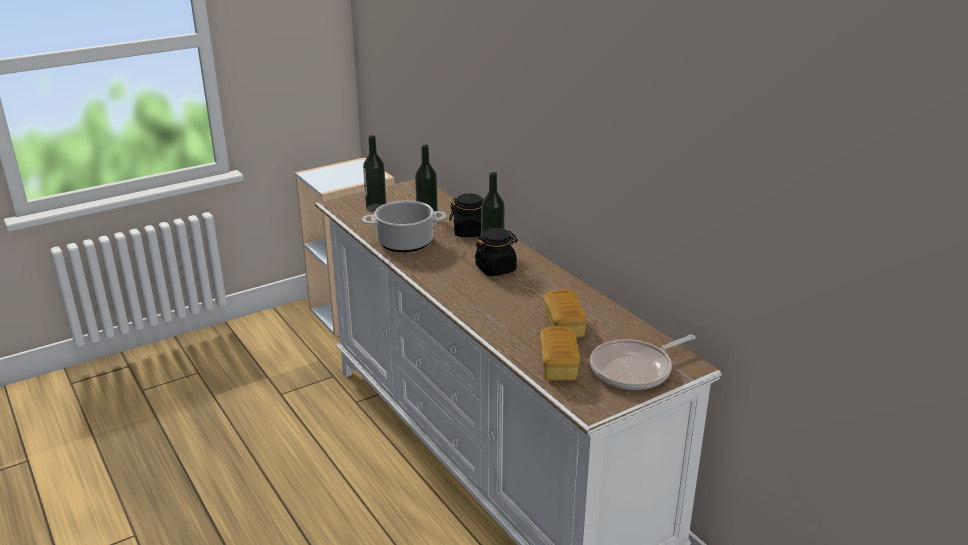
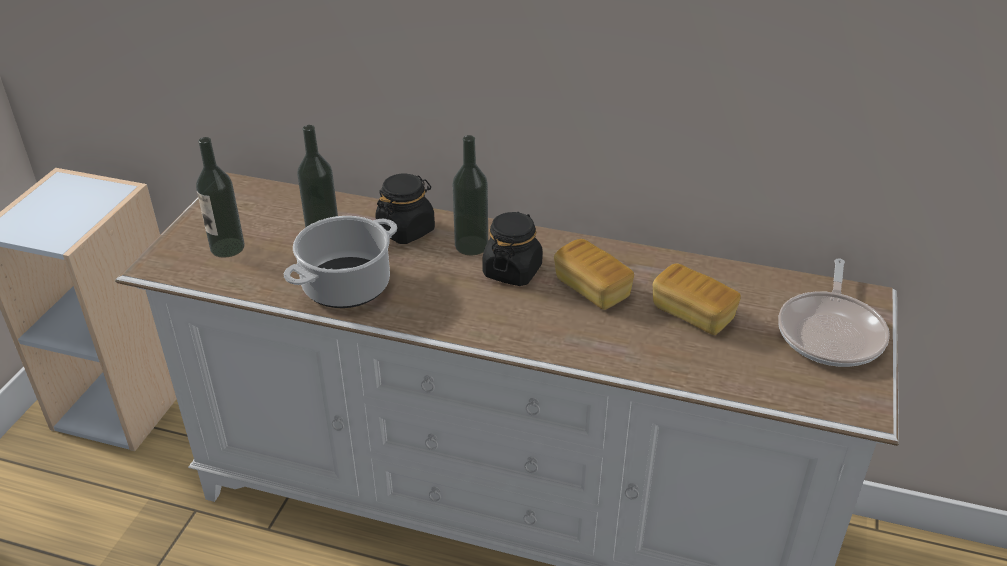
camera: 40 degrees left, 10 degrees up
bread [540,326,580,381] -> bread moved to [554,239,634,310]

